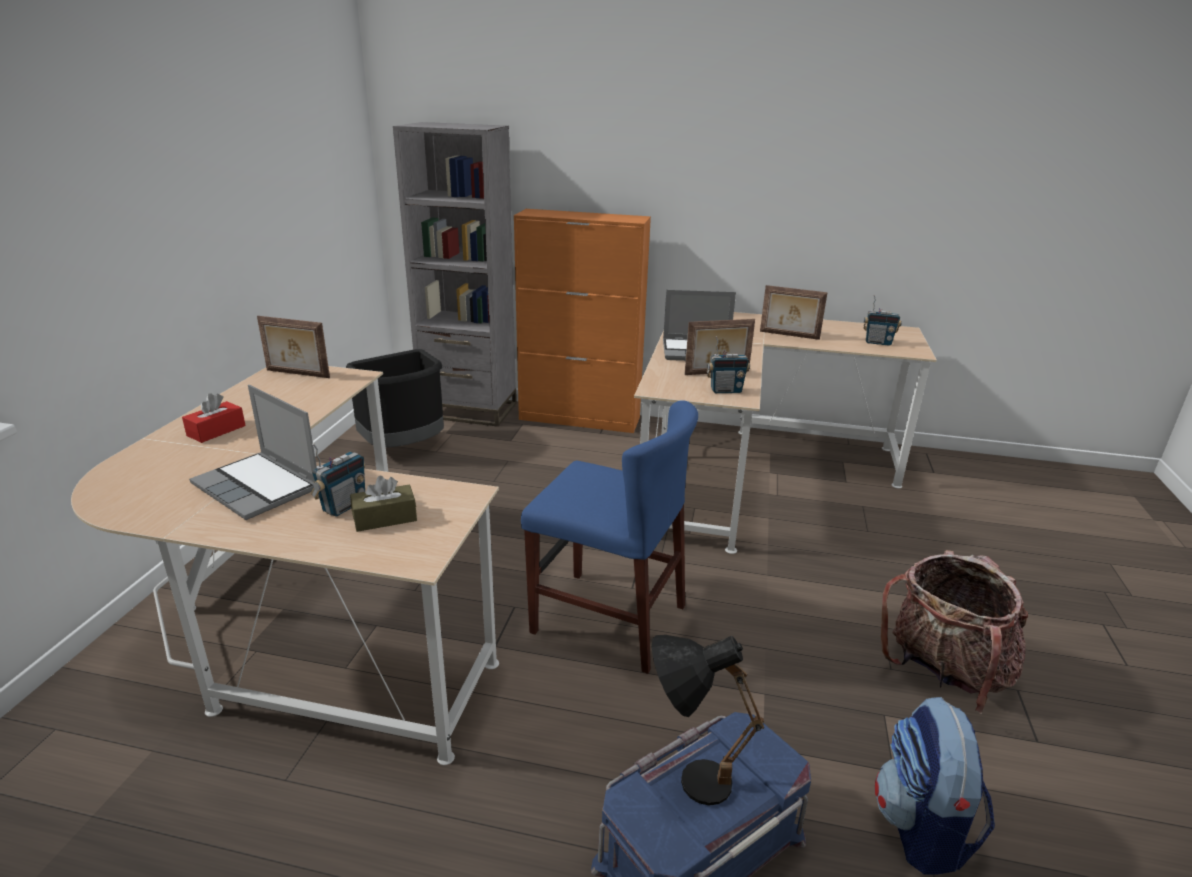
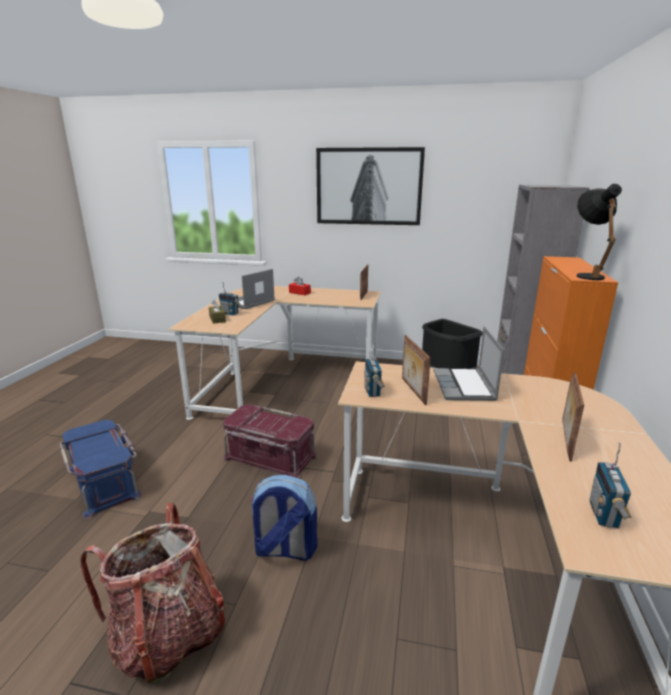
camera: 90 degrees right, 5 degrees down
blue chair [521,400,698,674] -> red storage box [223,404,318,479]
black table lamp [652,635,764,805] -> black table lamp moved to [577,184,622,280]
backpack [875,697,995,875] -> backpack moved to [250,475,318,561]
none -> picture [316,147,425,225]

